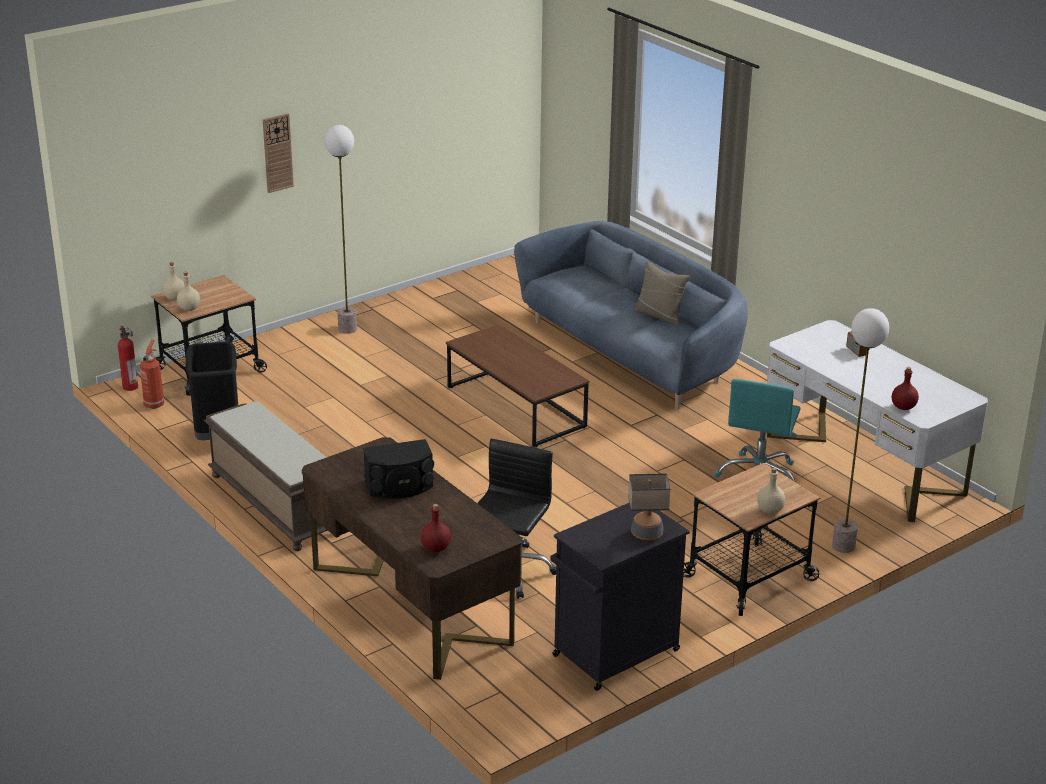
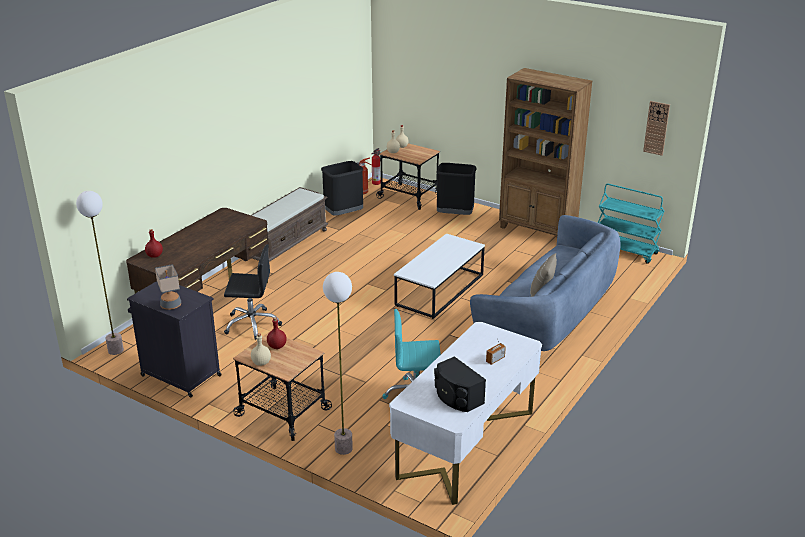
camera: 70 degrees right, 0 degrees up
wall clock [263,114,294,193] -> wall clock moved to [643,101,670,156]
floor lamp [324,125,357,334] -> floor lamp moved to [76,191,124,355]
black speaker [363,439,434,499] -> black speaker moved to [434,356,486,412]
brown coffee table [446,324,589,447] -> white coffee table [394,234,485,319]
red bottle [892,367,919,410] -> red bottle moved to [267,317,287,349]
none -> black trash can [436,163,477,215]
none -> brown bookcase [499,68,593,236]
none -> turquoise cart [598,184,664,264]

